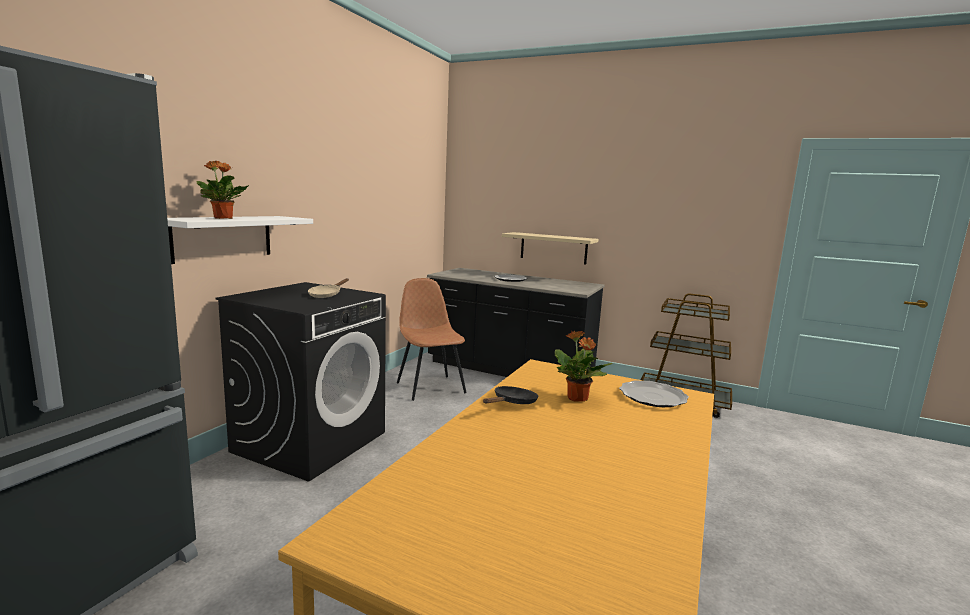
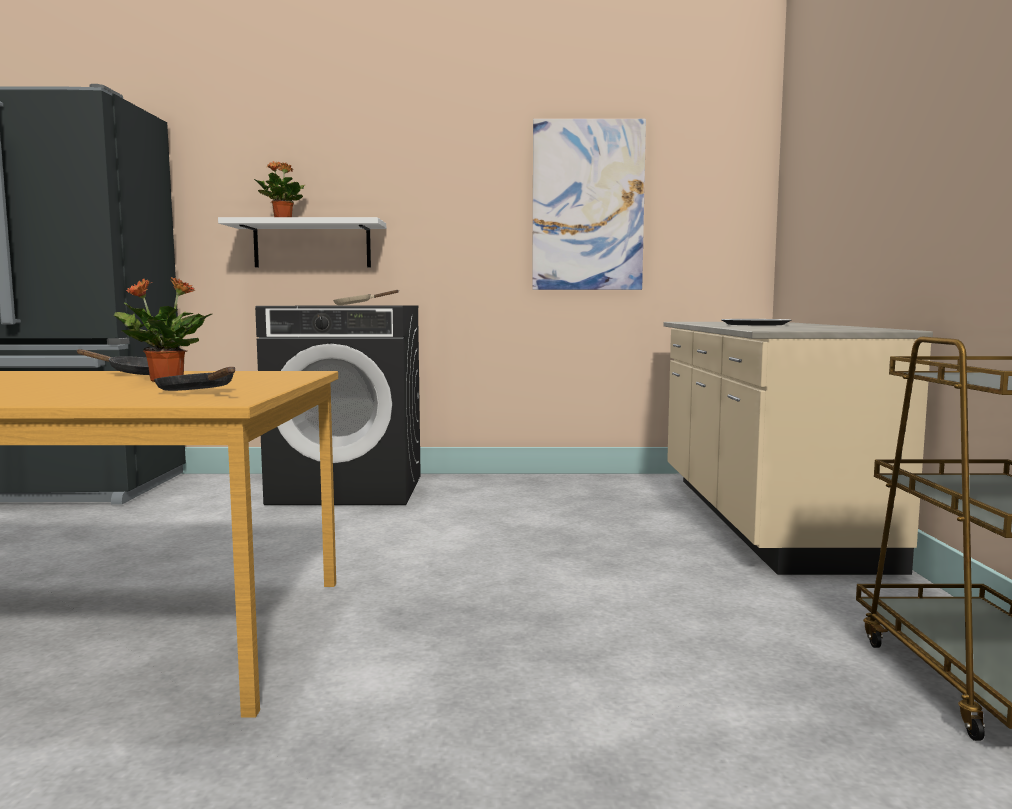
camera: 65 degrees right, 5 degrees down
brown chair [397,278,467,401] -> none
black counter [427,268,604,377] -> beige counter [663,322,933,575]
beige shelf [502,232,598,264] -> none
plate [619,380,689,407] -> black frying pan [154,367,235,391]
none -> picture [532,119,646,290]

